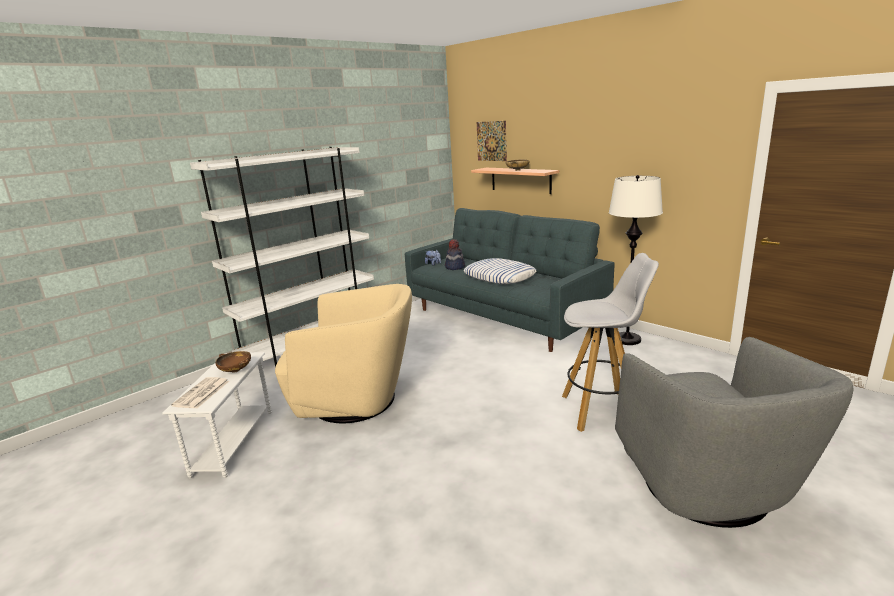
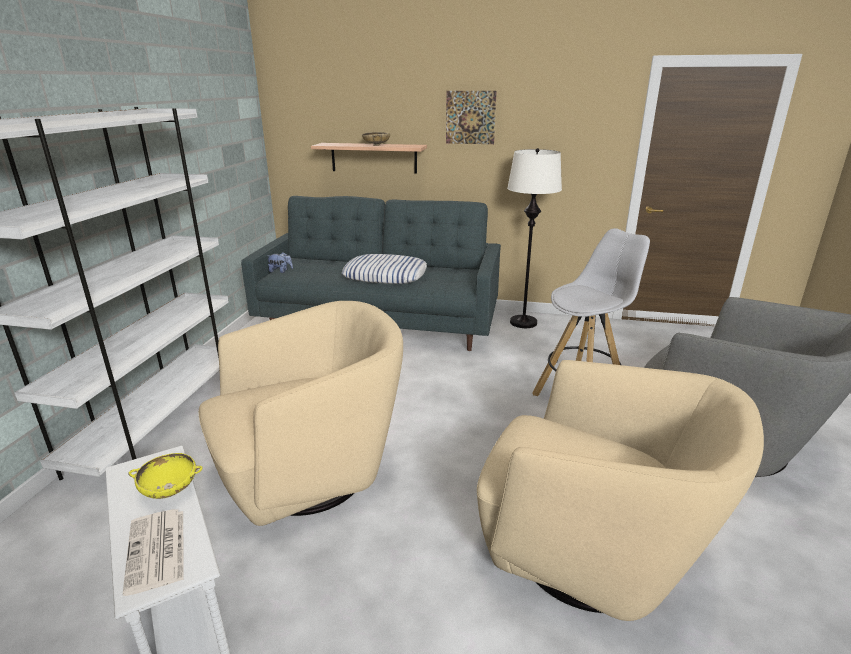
camera: 35 degrees left, 5 degrees up
brown bowl [216,351,251,373] -> yellow bowl [128,453,203,499]
hat [445,239,465,270] -> none
picture [477,121,507,161] -> picture moved to [446,91,497,144]
none -> beige armchair [477,360,764,621]

